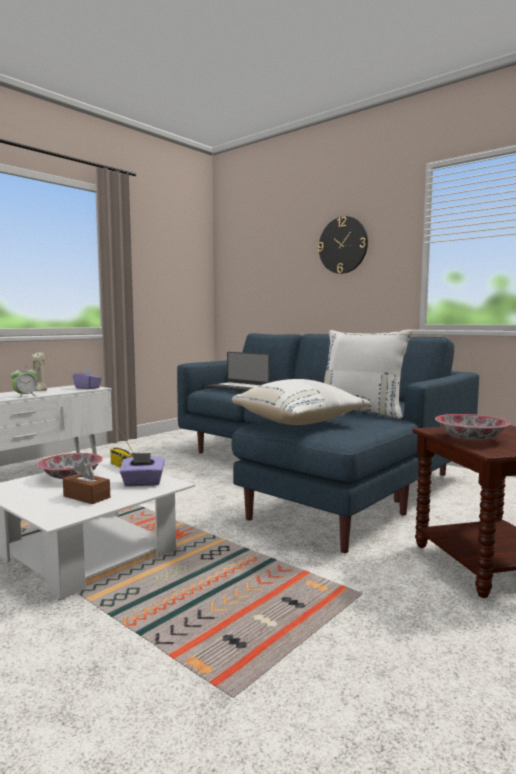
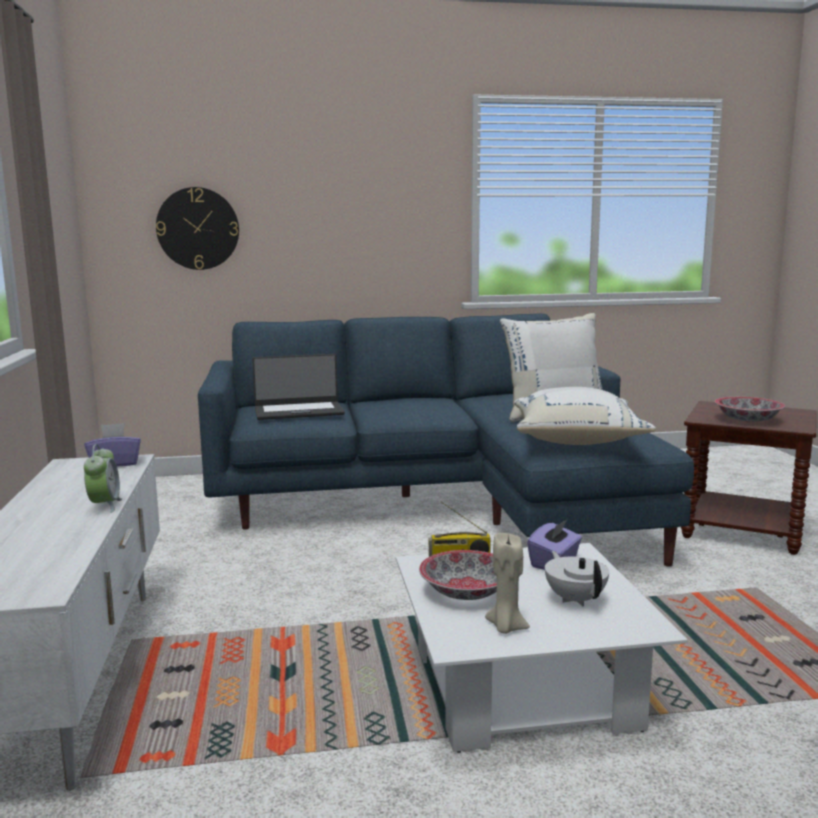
camera: 50 degrees left, 5 degrees up
beige candle [32,352,47,391] -> beige candle moved to [485,533,530,634]
brown tissue box [63,461,110,504] -> white teapot [545,551,609,606]
wall clock [318,216,368,274] -> wall clock moved to [156,187,239,270]

